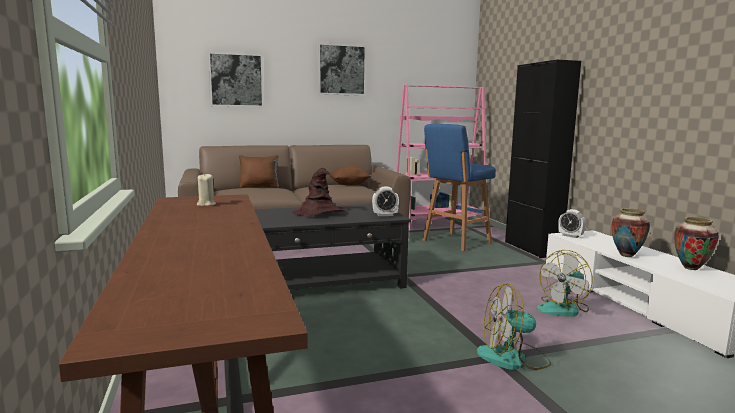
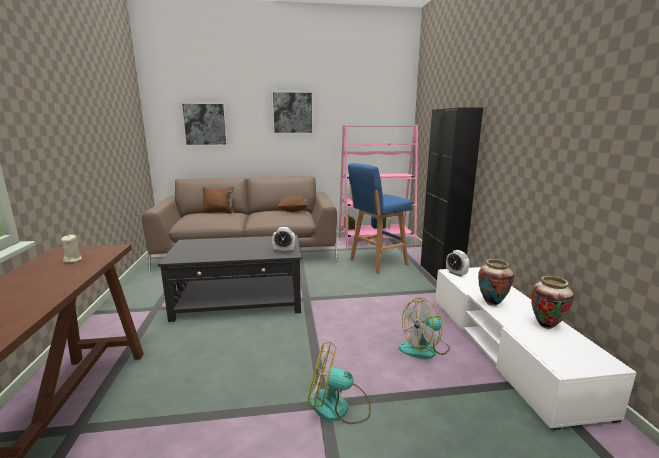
camera: 10 degrees right, 5 degrees up
brown hat [292,168,345,216] -> none

